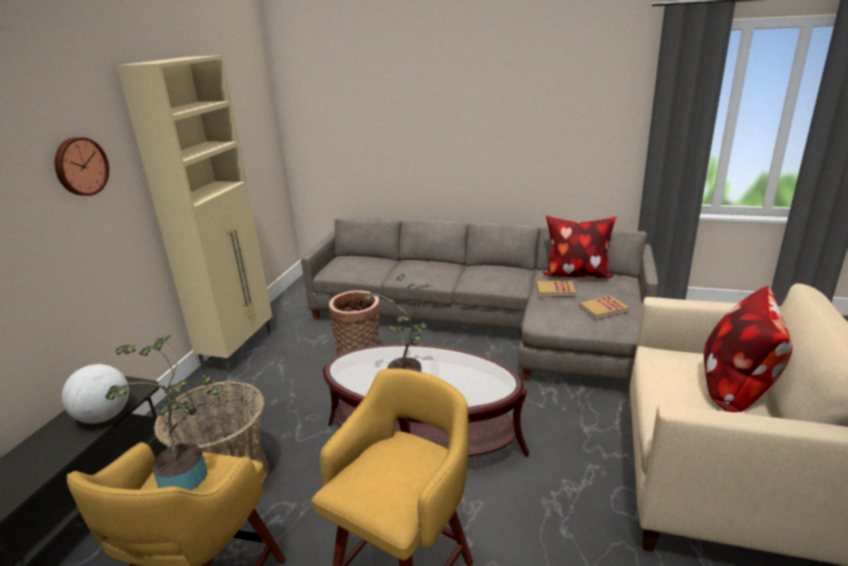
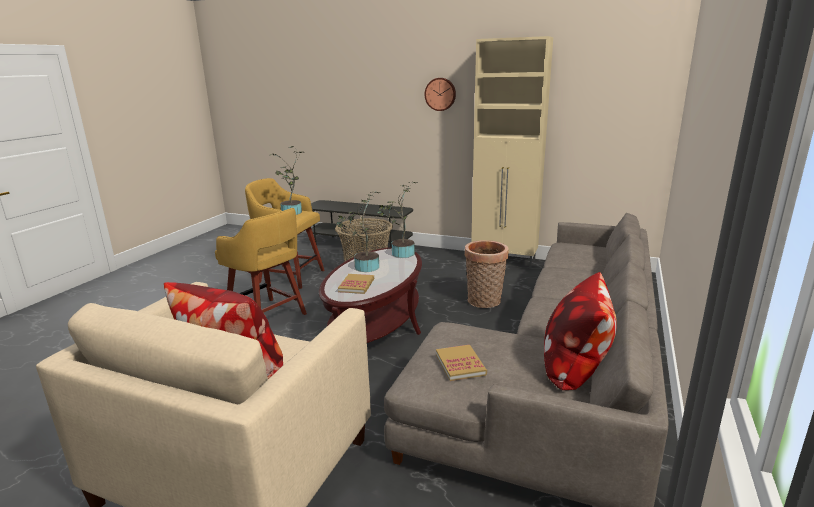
camera: 95 degrees right, 5 degrees down
globe [62,364,129,423] -> none
book [537,281,576,297] -> book moved to [338,274,374,294]
none -> potted plant [377,182,417,258]

